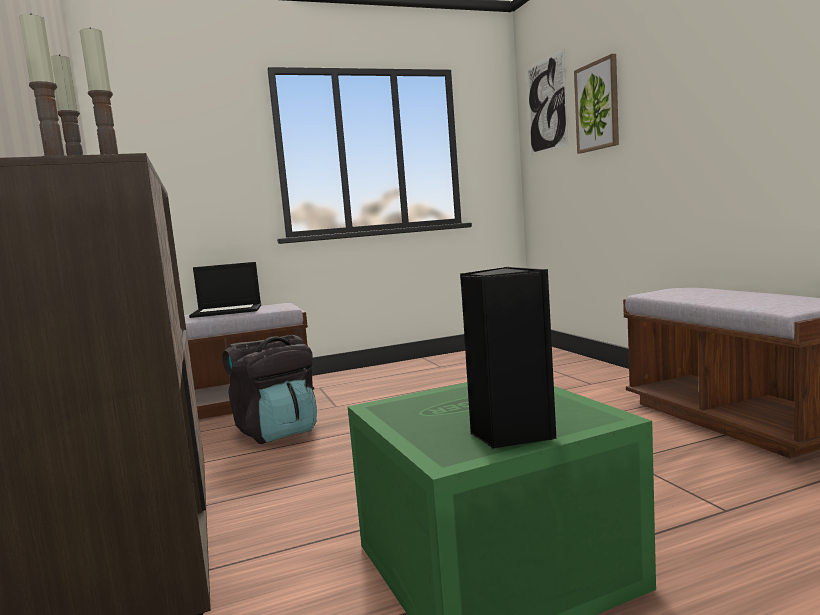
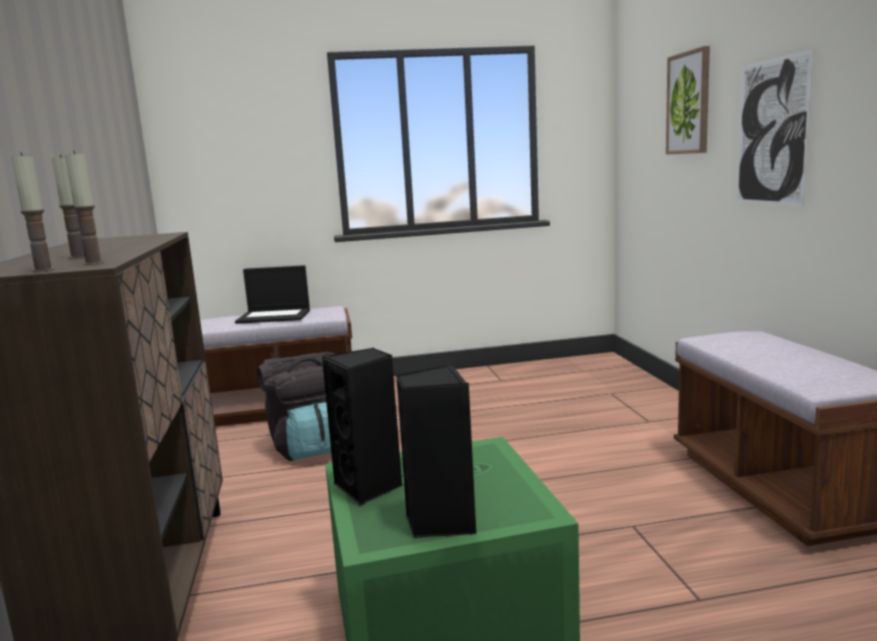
camera: 10 degrees right, 5 degrees up
picture [526,49,568,155] -> picture moved to [736,49,814,206]
none -> black speaker [322,348,402,506]

